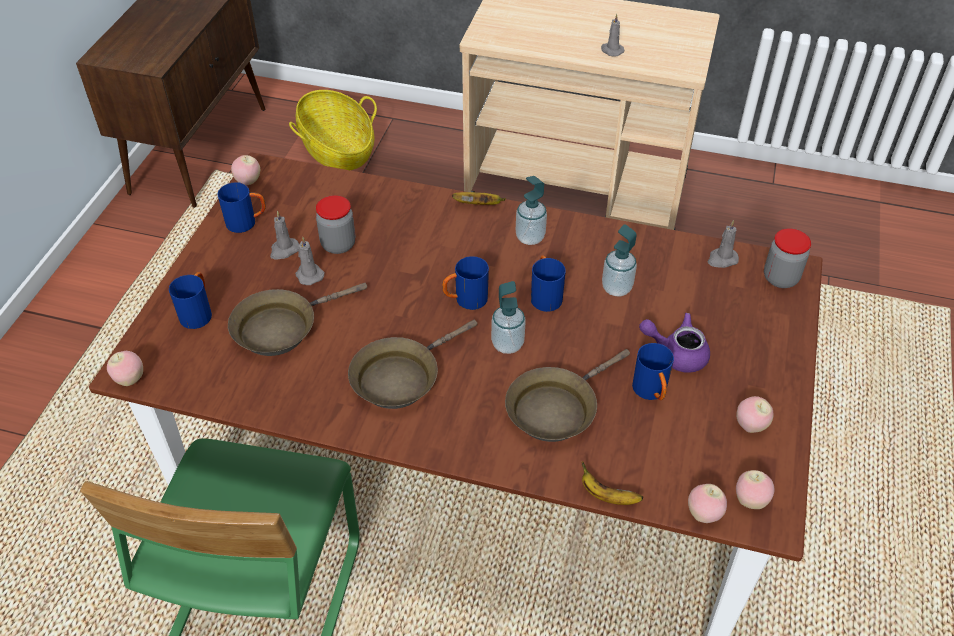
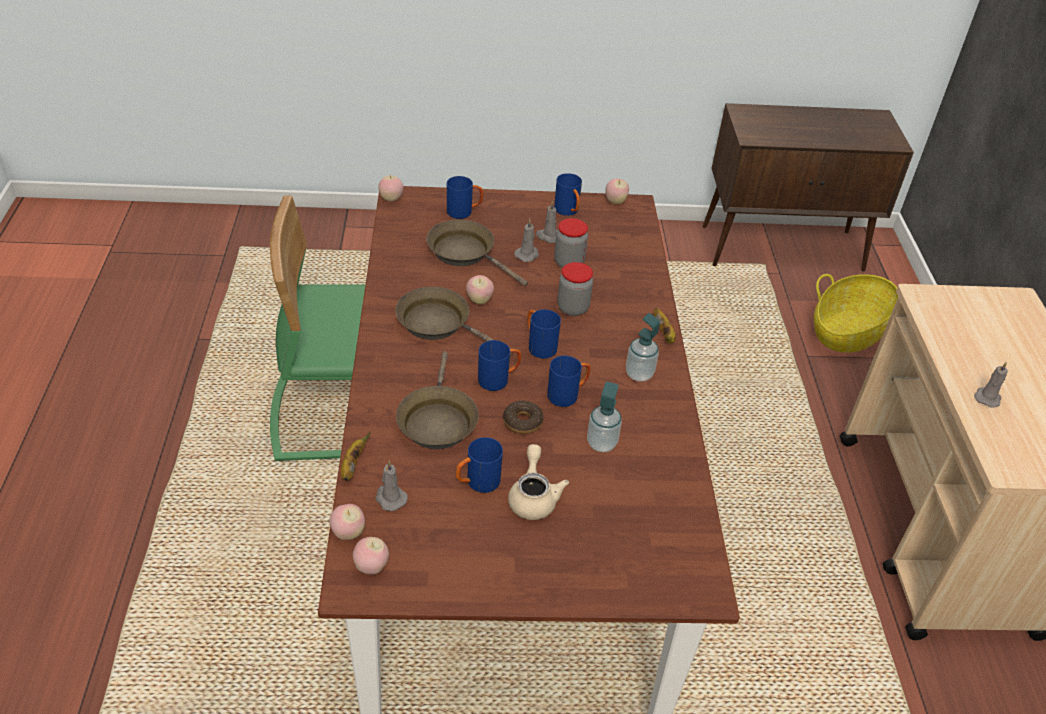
camera: 70 degrees right, 5 degrees down
soap dispenser [491,281,526,354] -> blue mug [478,340,521,391]
brown frying pan [505,349,630,442] -> brown frying pan turned 120 degrees counterclockwise [396,351,479,449]
purple teapot [639,313,710,373] -> beige teapot [508,444,569,520]
grey candle [708,220,739,268] -> grey candle moved to [375,461,408,511]
apple [736,396,773,433] -> apple moved to [466,275,494,304]
jar [764,228,811,288] -> jar moved to [557,262,593,316]
none -> donut [503,401,544,434]

